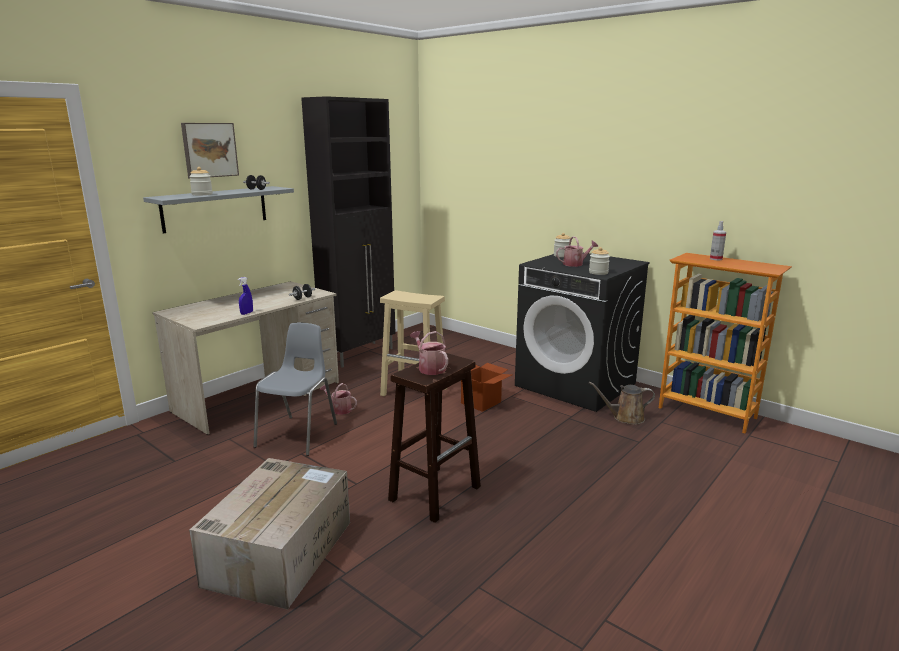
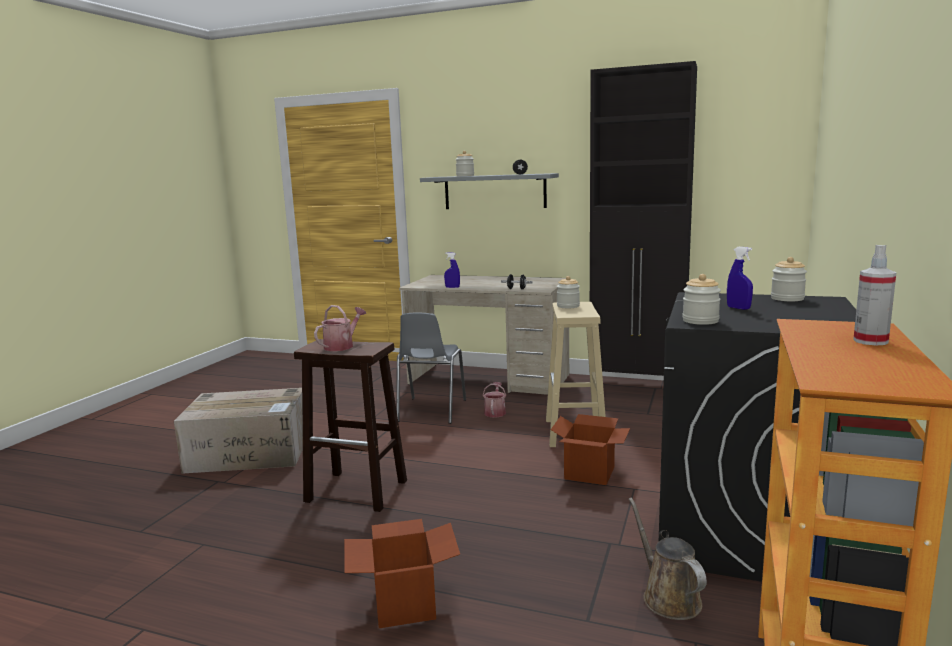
camera: 70 degrees right, 5 degrees down
picture [181,123,239,178] -> none
grey chair [253,323,337,456] -> grey chair turned 105 degrees clockwise [396,313,466,424]
watering can [556,236,598,267] -> blue spray bottle [727,247,753,310]
none -> cardboard box [344,519,460,628]
none -> jar [557,276,580,308]

